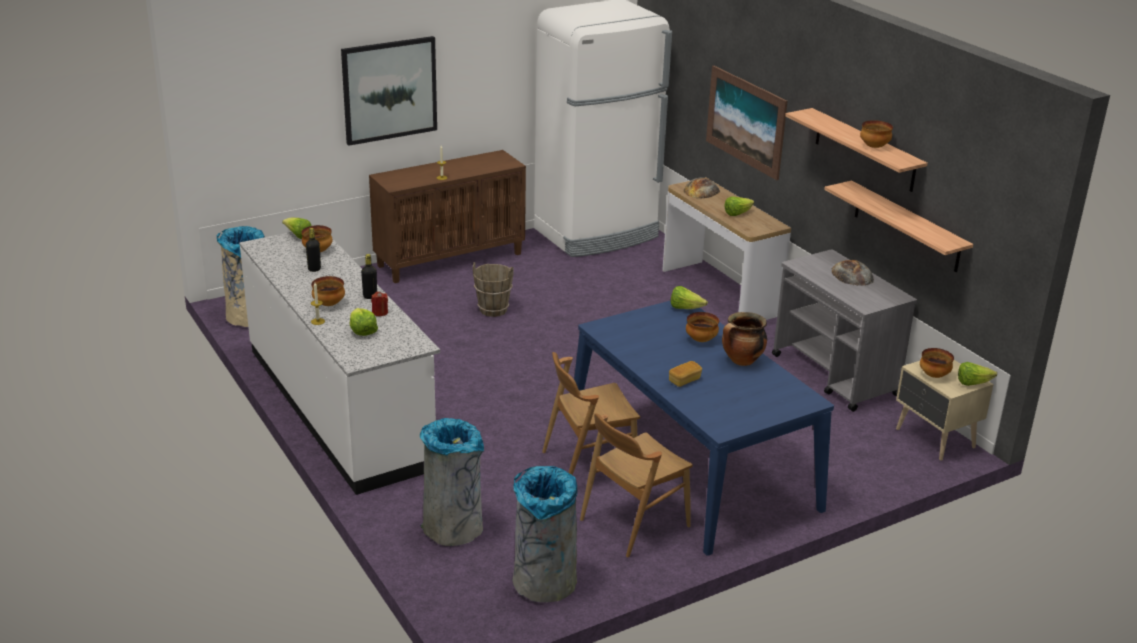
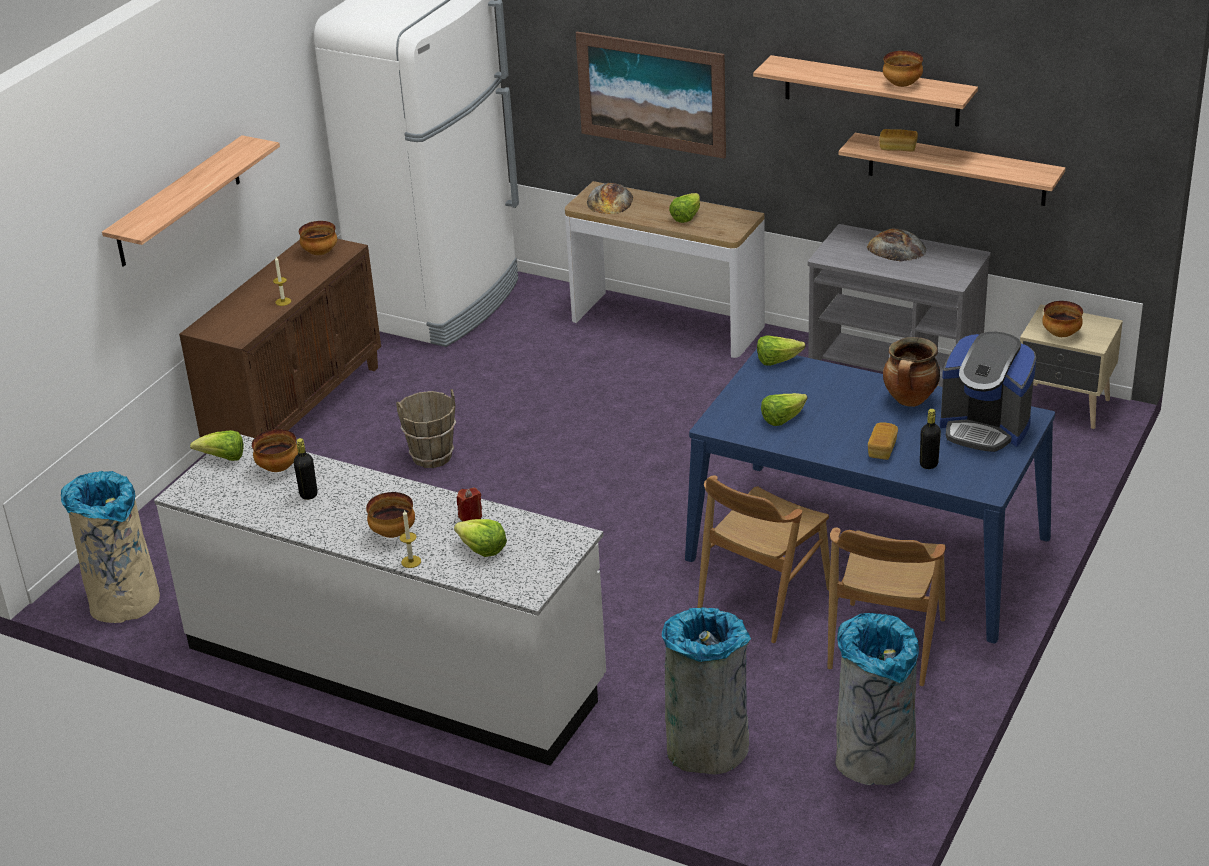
camera: 30 degrees left, 5 degrees up
picture [341,36,437,146] -> shelf [102,135,280,267]
black bottle [361,254,377,299] -> black bottle moved to [920,409,941,469]
bowl [686,312,719,342] -> bowl moved to [299,221,337,255]
lettuce [958,362,997,386] -> lettuce moved to [761,393,807,426]
none -> bread [879,129,918,152]
none -> coffee machine [940,332,1036,452]

